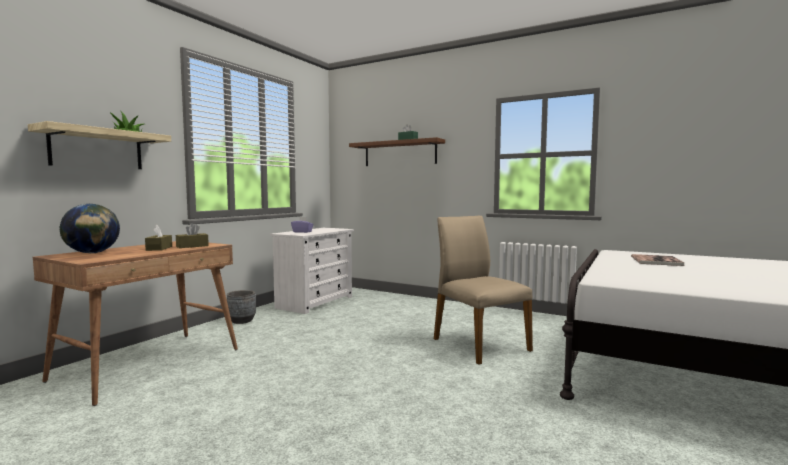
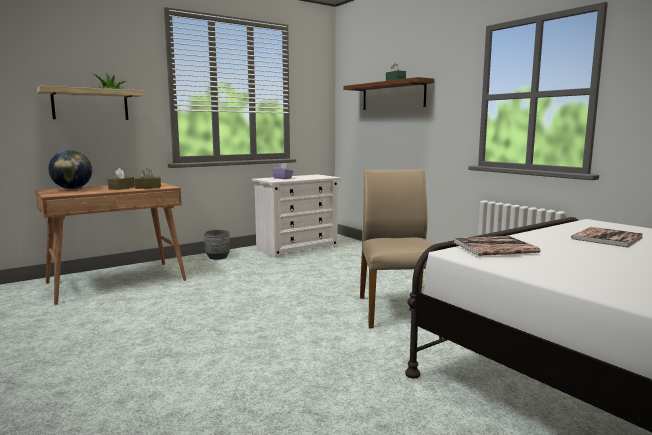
camera: 25 degrees right, 5 degrees up
none -> book [453,236,541,256]

